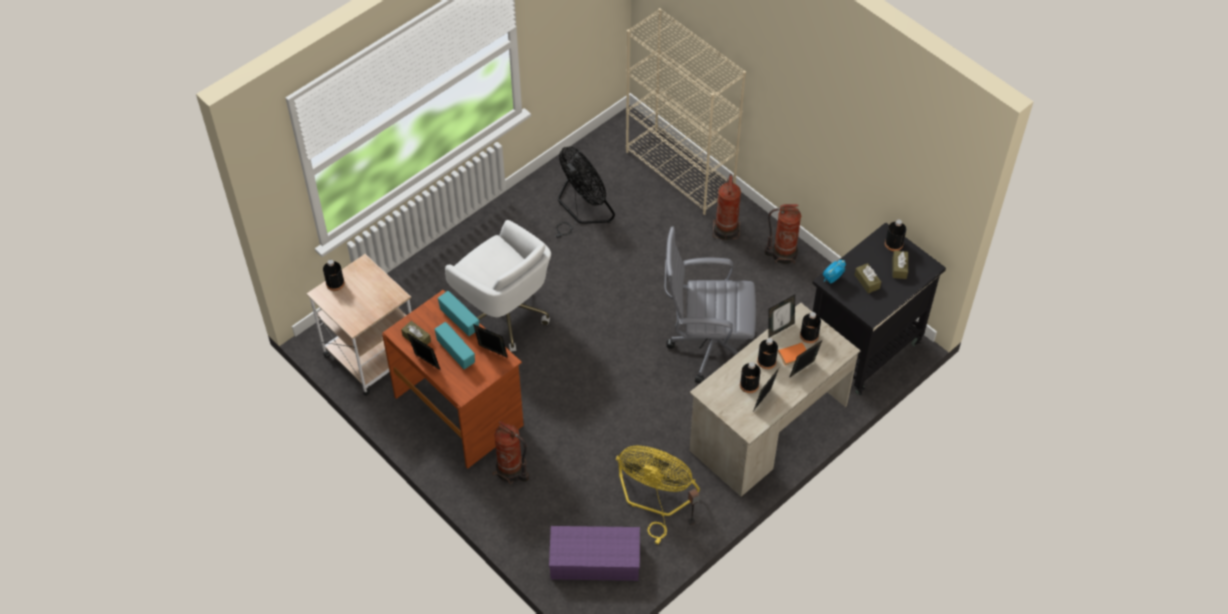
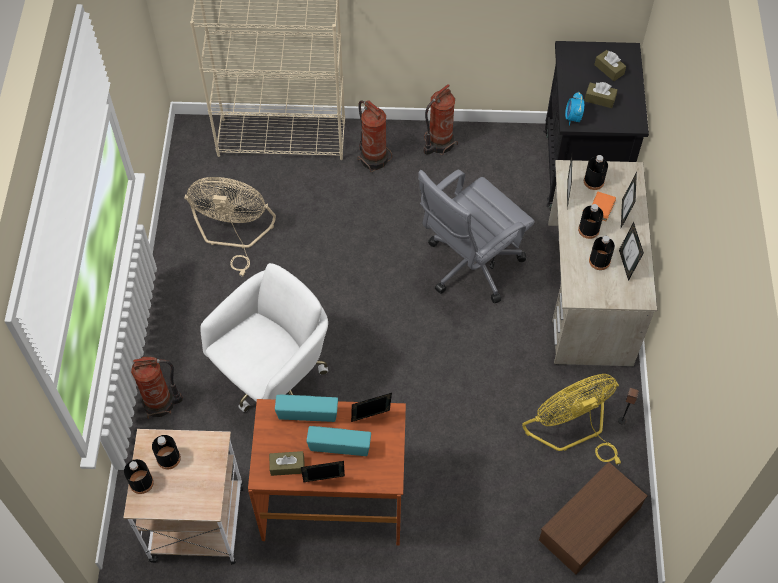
camera: 45 degrees left, 5 degrees up
white office chair [445,220,551,352] -> white office chair turned 45 degrees counterclockwise [200,263,328,412]
fire extinguisher [493,421,529,484] -> fire extinguisher moved to [131,356,183,419]
purple storage box [549,526,640,581] -> brown storage box [539,462,647,575]
black fan [556,147,615,238] -> beige fan [184,177,276,276]
black bottle [885,220,906,251] -> black bottle moved to [152,435,181,470]

